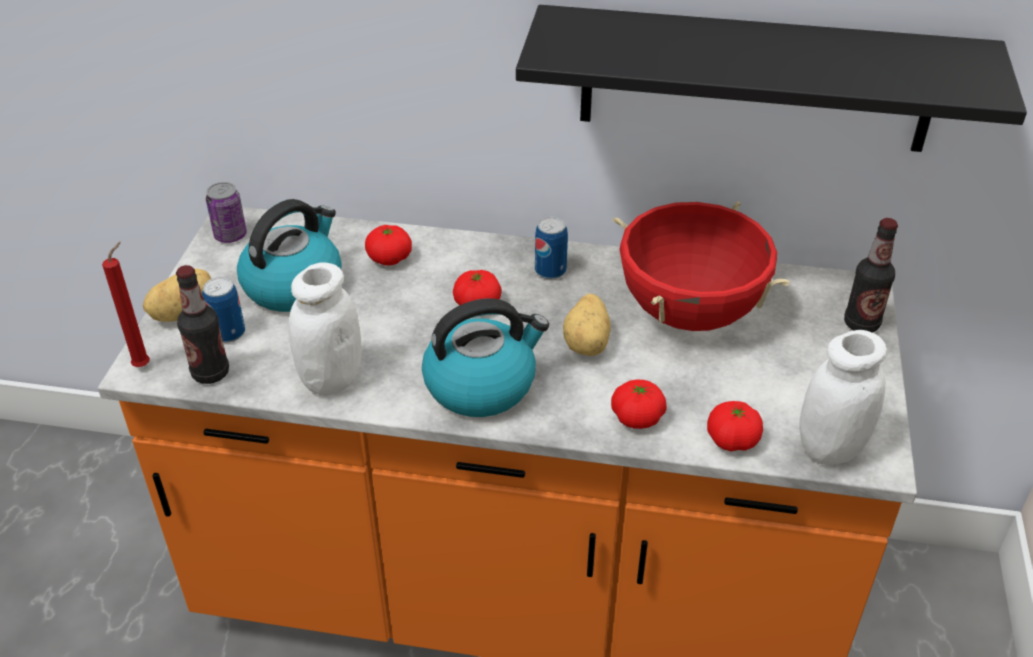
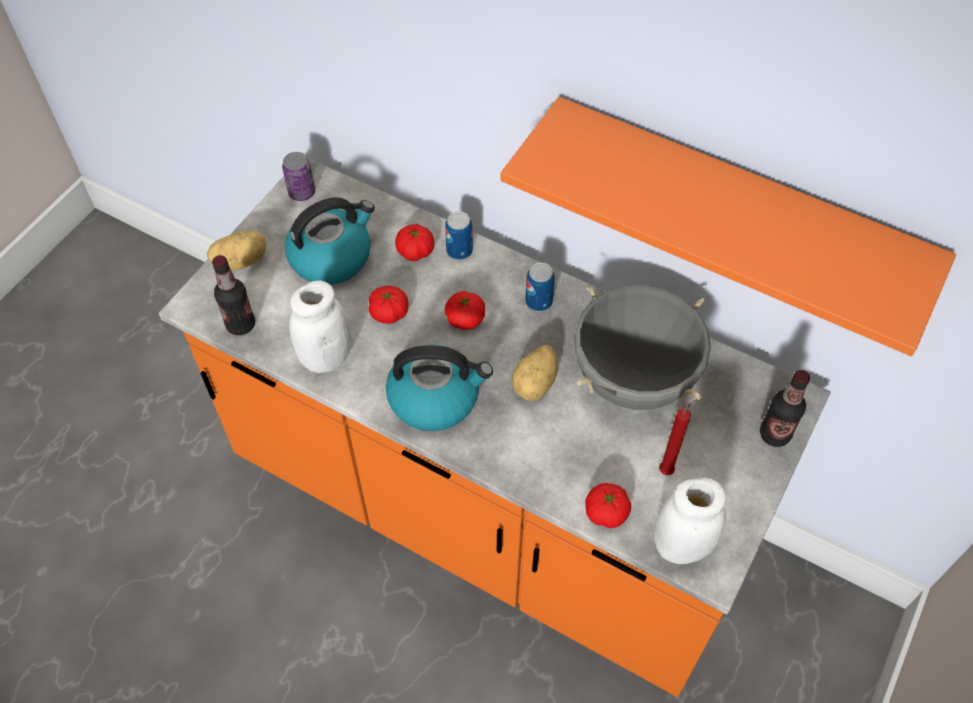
camera: 20 degrees right, 15 degrees up
red candle [102,242,150,367] -> red candle moved to [659,400,698,475]
can [202,277,245,343] -> can moved to [445,211,473,260]
black shelf [516,5,1027,152] -> orange shelf [500,97,956,356]
tomato [611,380,667,429] -> tomato moved to [368,286,409,324]
red cooking pot [613,201,790,331] -> grey cooking pot [574,285,711,410]

